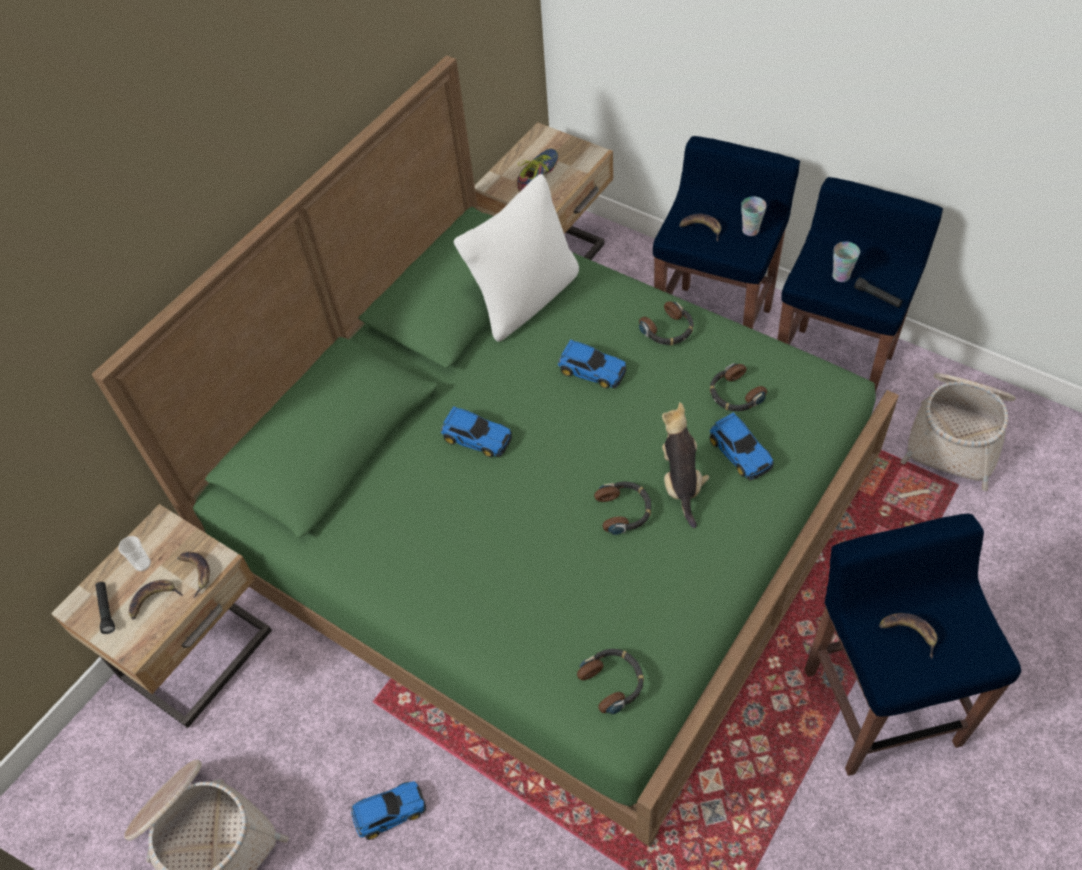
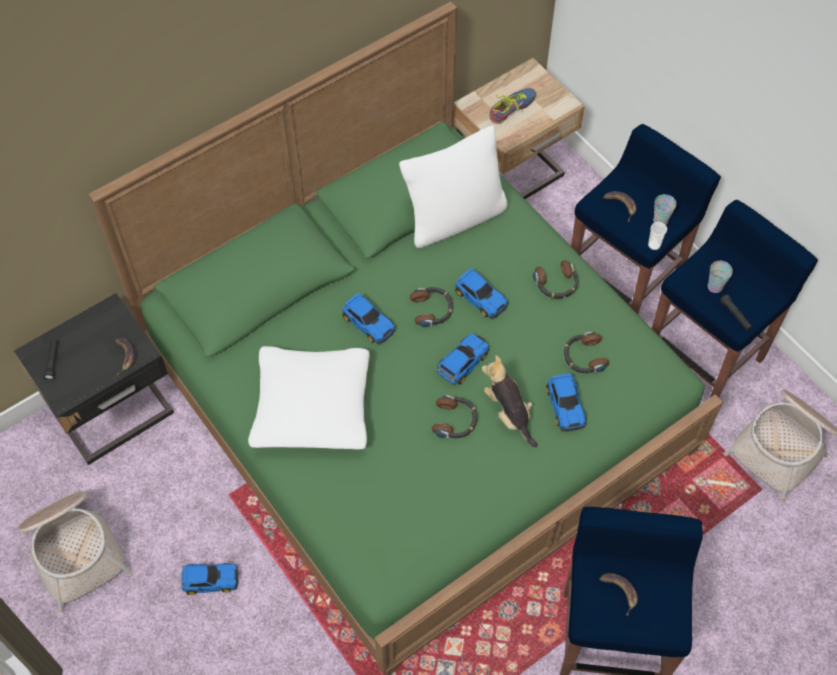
camera: 15 degrees right, 5 degrees up
beige nightstand [51,504,272,728] -> black nightstand [14,293,174,465]
cup [118,536,151,571] -> cup moved to [648,222,667,250]
banana [129,580,183,620] -> none
headphones [577,649,644,714] -> headphones moved to [410,287,453,328]
plush toy [662,402,709,528] -> plush toy turned 45 degrees counterclockwise [482,355,537,447]
none -> white pillow [248,346,370,449]
none -> toy car [437,334,489,385]

